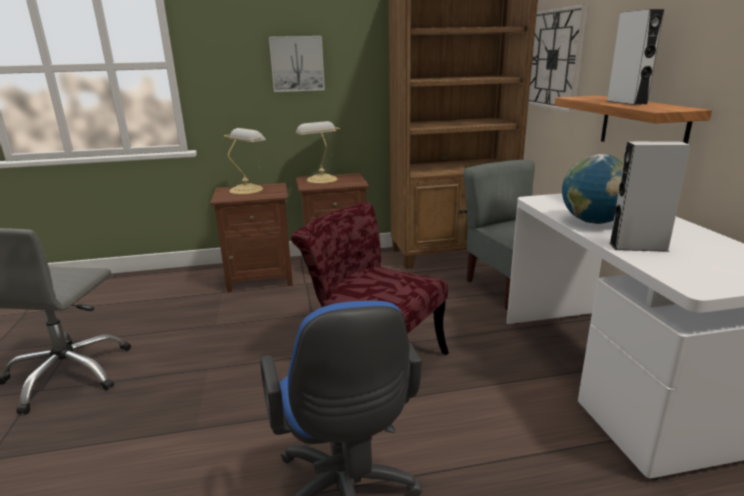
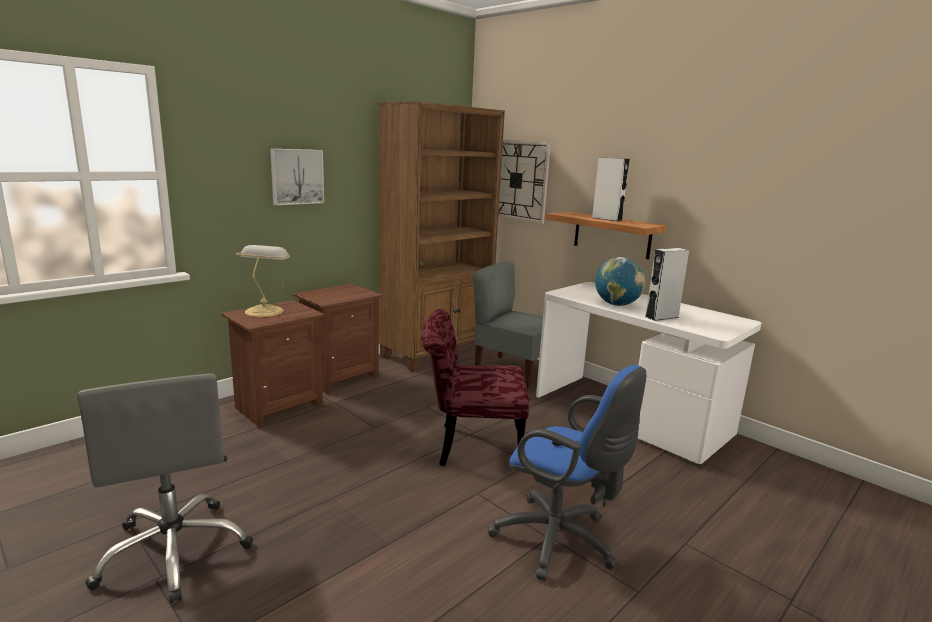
camera: 35 degrees left, 5 degrees down
table lamp [296,121,340,184] -> none

